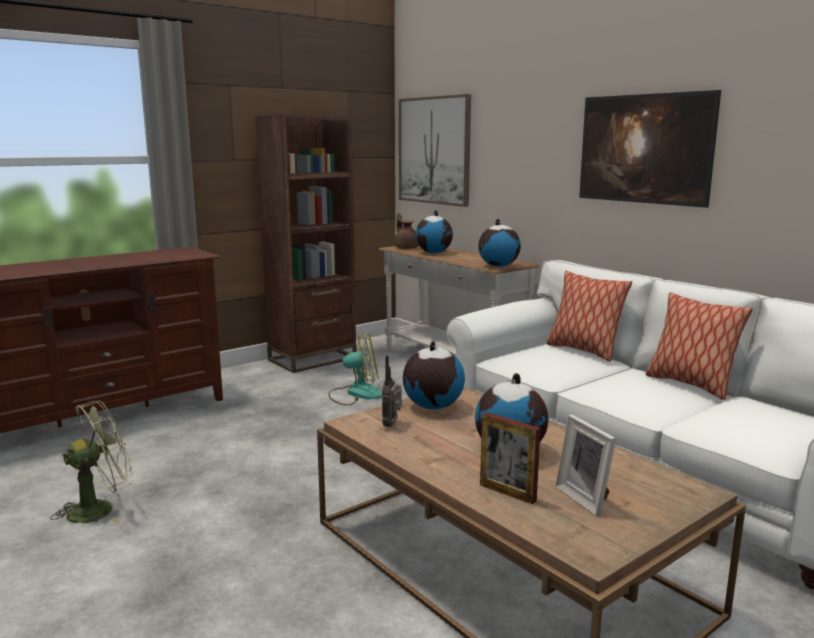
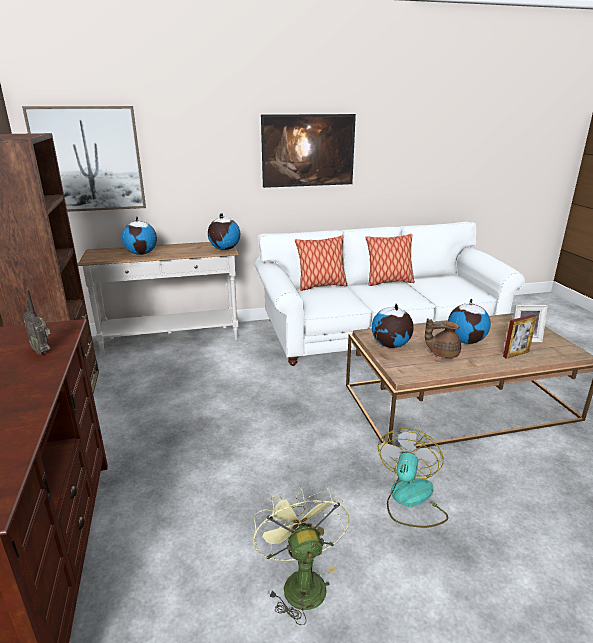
camera: 65 degrees left, 10 degrees up
fan [328,331,382,405] -> fan moved to [378,428,448,528]
radio [382,355,402,427] -> radio moved to [23,290,51,355]
brown teapot [394,213,419,249] -> brown teapot moved to [425,318,461,358]

